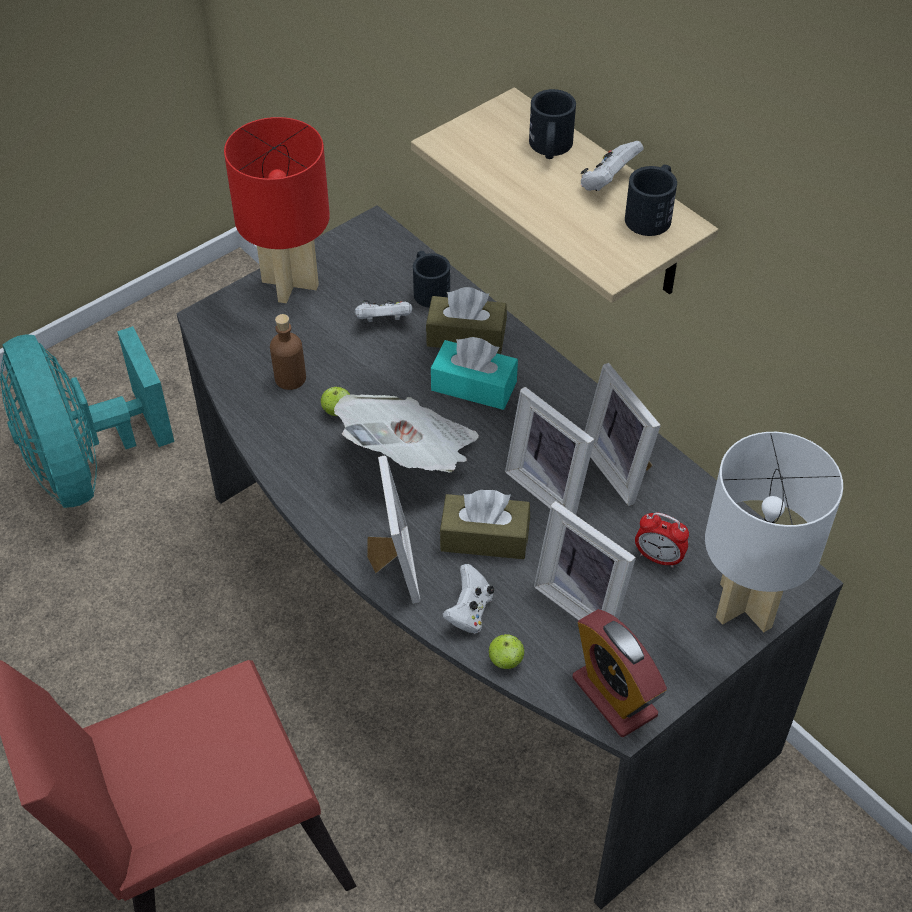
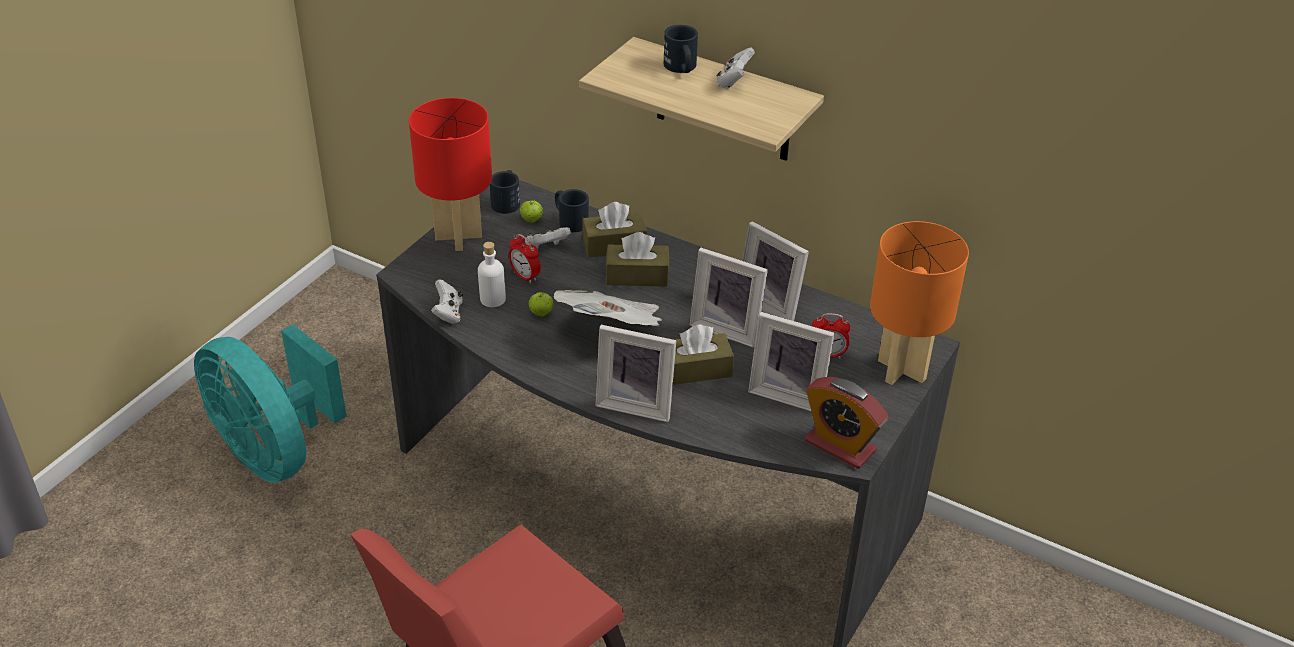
camera: 20 degrees left, 10 degrees down
brown bottle [270,314,306,390] -> white bottle [478,242,506,307]
picture frame [367,456,420,604] -> picture frame turned 135 degrees clockwise [595,325,676,422]
turquoise tissue box [431,337,518,410] -> brown tissue box [606,232,669,287]
white game controller [442,564,494,634] -> white game controller moved to [431,279,463,324]
apple [489,634,524,669] -> apple moved to [520,201,543,223]
black mug [625,165,677,236] -> black mug moved to [490,170,520,214]
white table lamp [705,432,843,632] -> orange table lamp [870,221,969,385]
none -> alarm clock [509,234,541,284]

